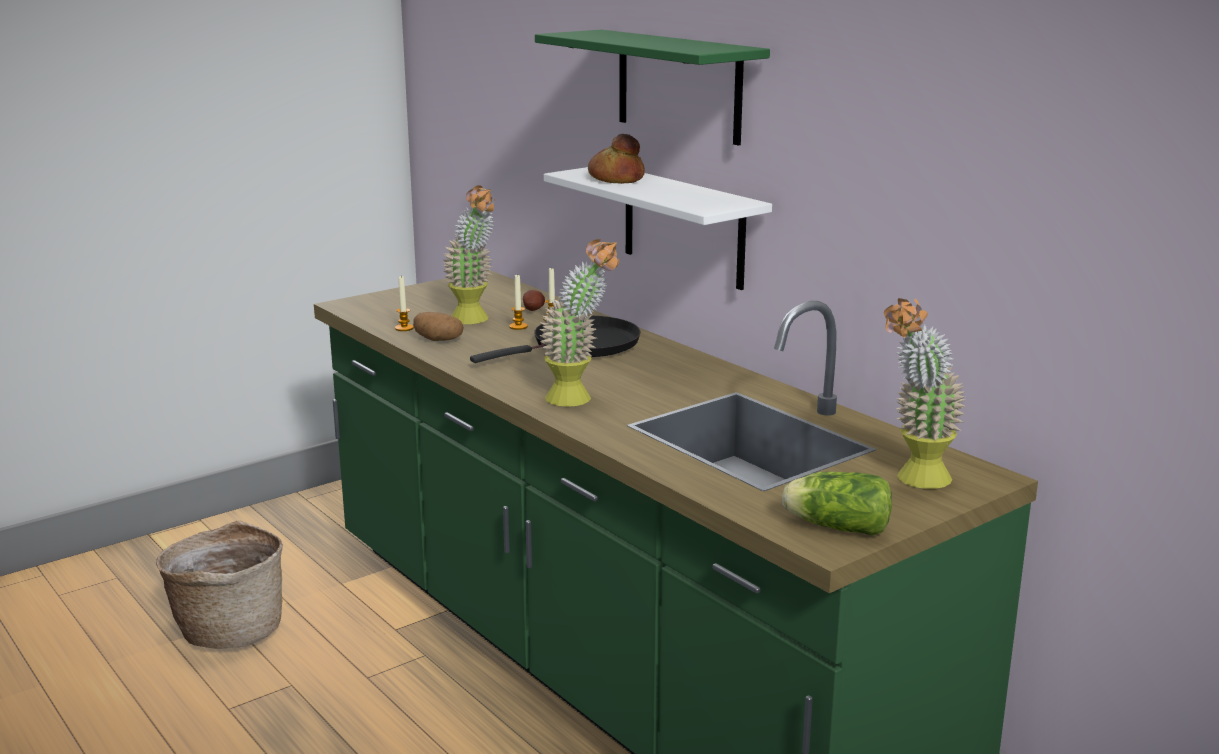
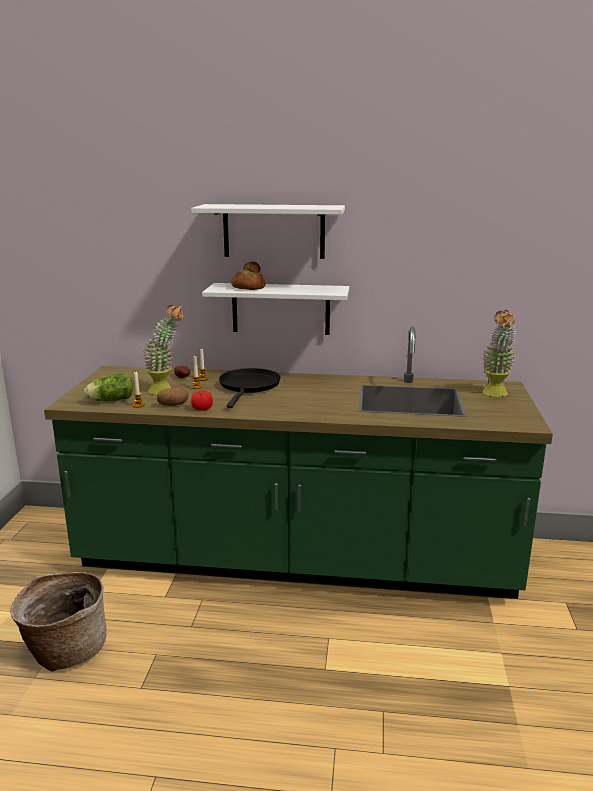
camera: 45 degrees left, 0 degrees up
green shelf [535,30,770,146] -> white shelf [191,204,345,259]
potted plant [539,239,619,407] -> none
lettuce [782,472,892,536] -> lettuce moved to [84,374,133,401]
none -> tomato [191,390,213,411]

